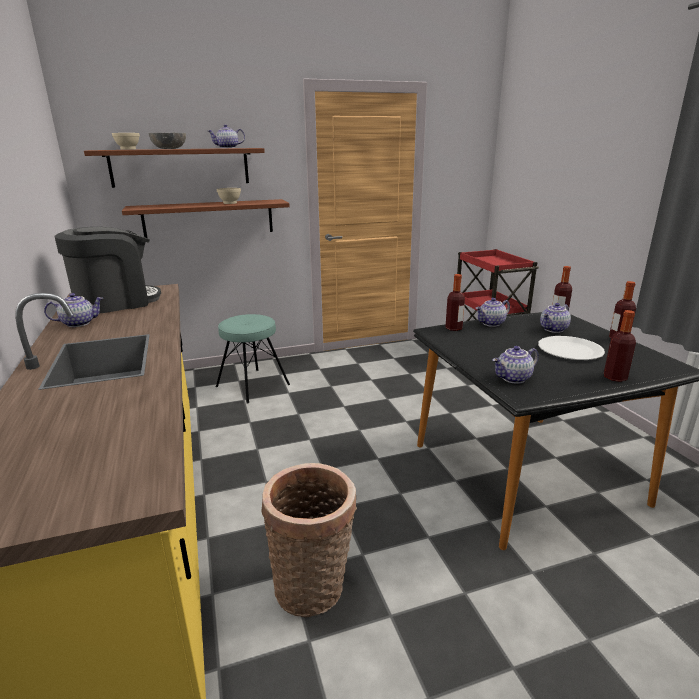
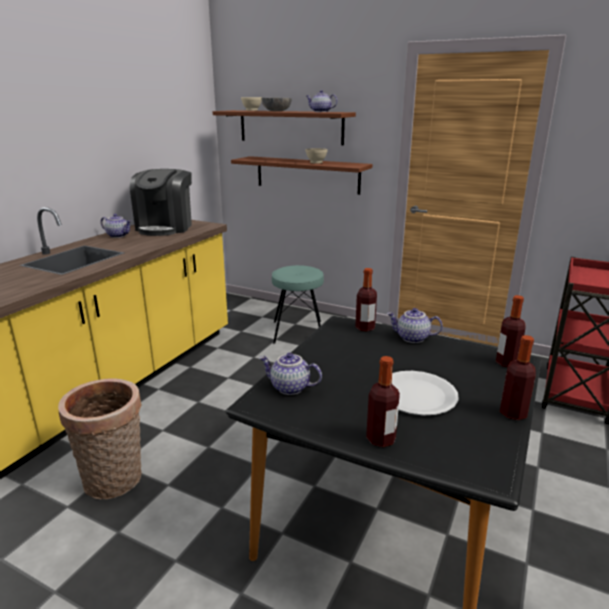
camera: 45 degrees right, 0 degrees up
coffee machine [55,227,161,314] -> coffee machine turned 90 degrees clockwise [130,169,192,236]
teapot [540,303,571,333] -> none

